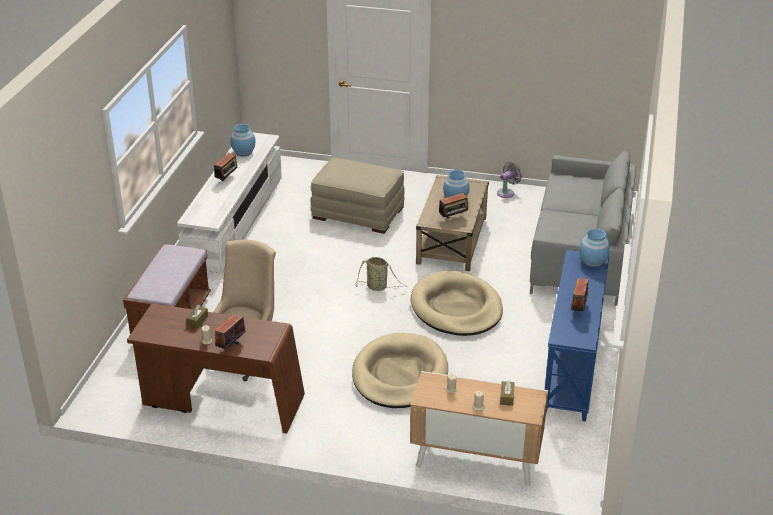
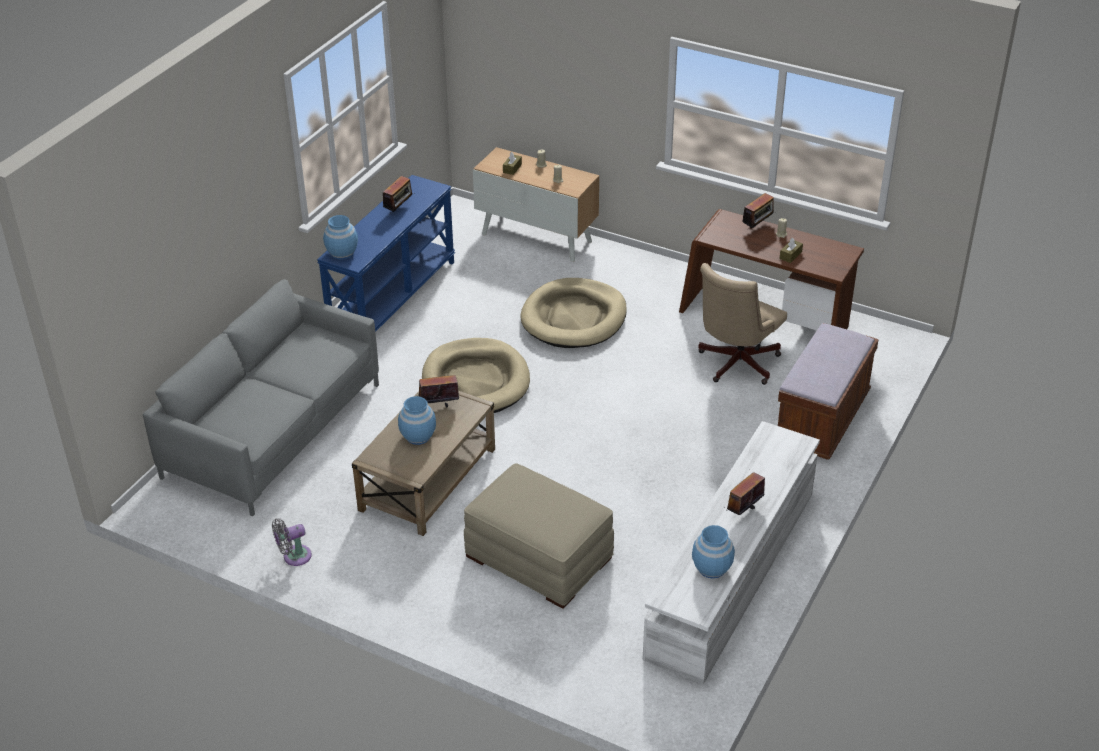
camera: 165 degrees left, 5 degrees up
basket [356,257,407,291] -> none

